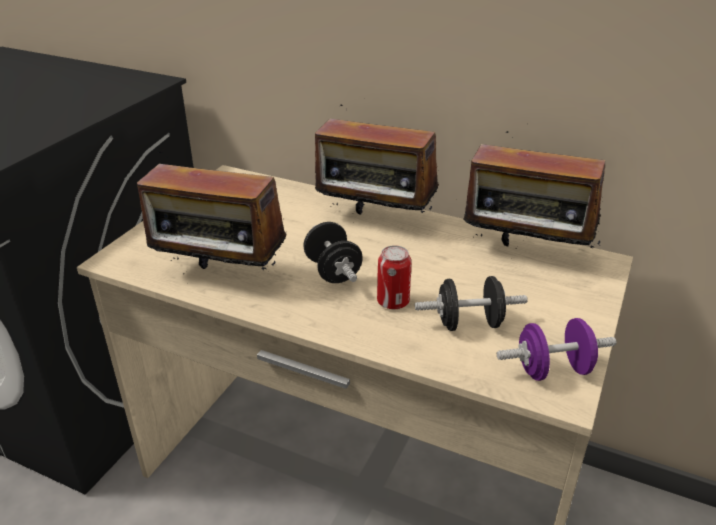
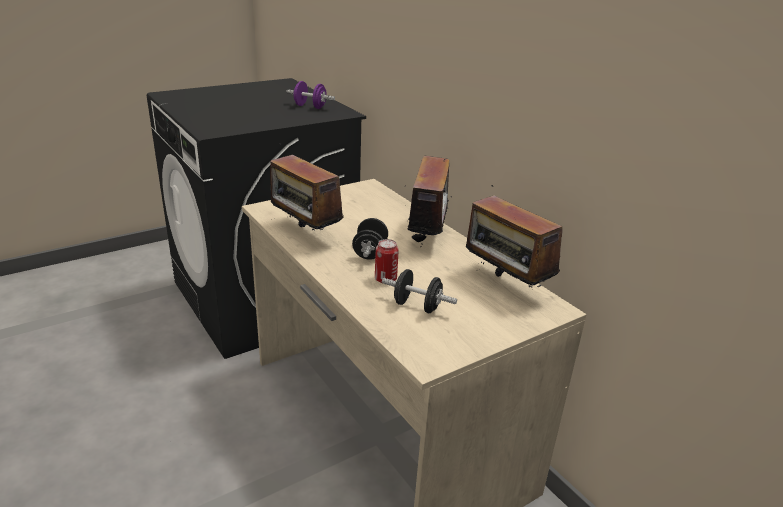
camera: 30 degrees right, 5 degrees down
radio [315,104,439,215] -> radio turned 135 degrees counterclockwise [405,155,466,250]
purple dumbbell [497,318,617,381] -> purple dumbbell moved to [286,81,335,109]

